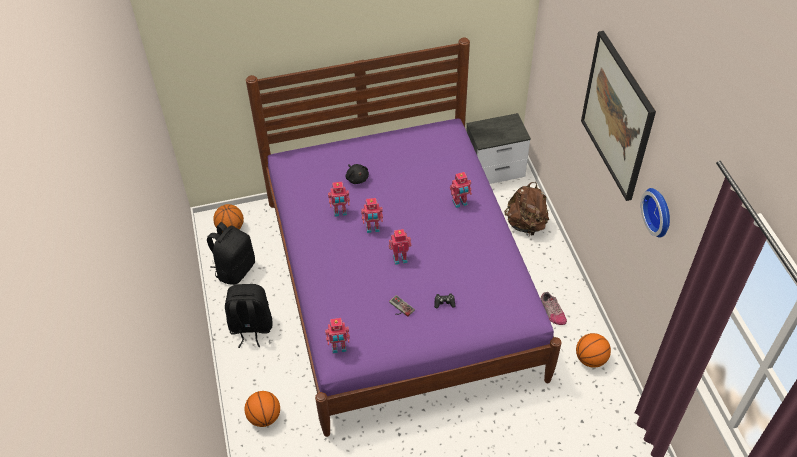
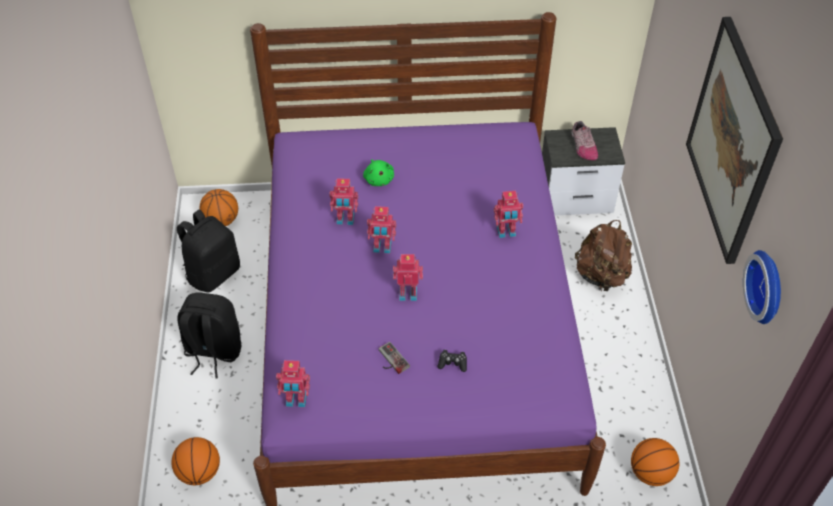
camera: 10 degrees right, 0 degrees up
black plush toy [345,164,369,184] -> green plush toy [363,159,394,186]
shoe [540,292,567,325] -> shoe moved to [571,121,598,160]

